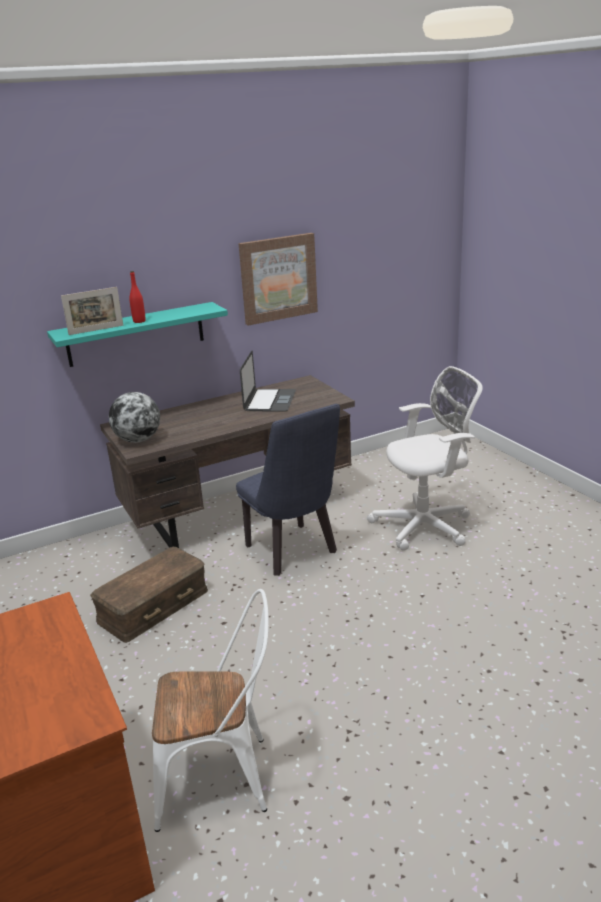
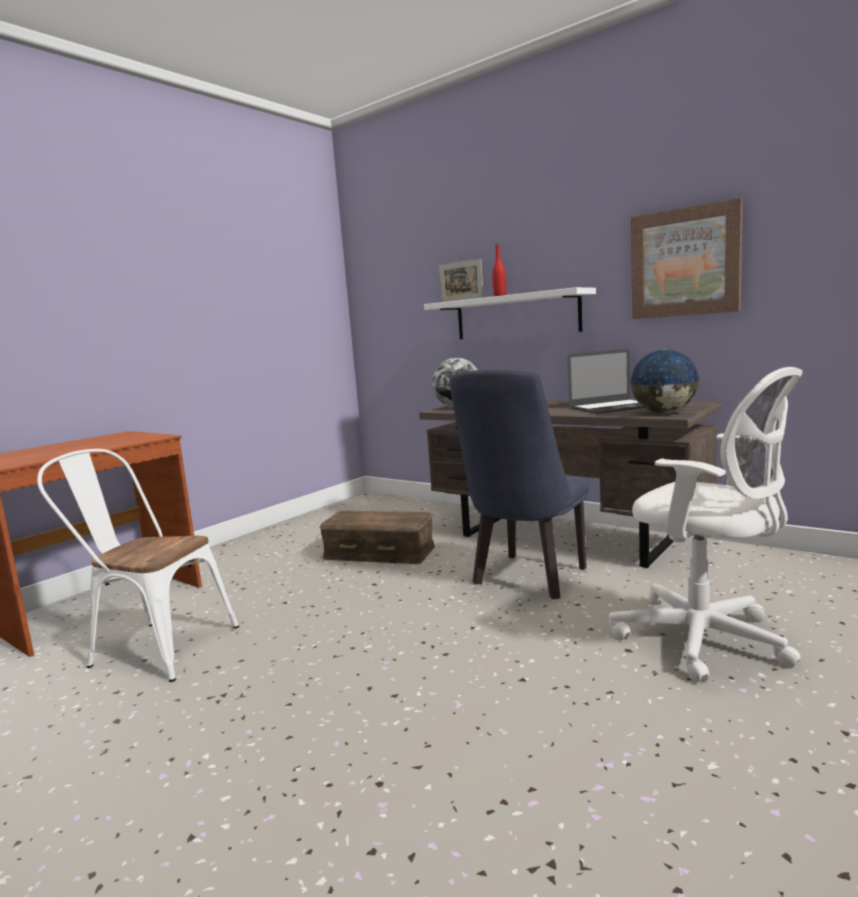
camera: 65 degrees right, 15 degrees down
turquoise shelf [47,302,228,367] -> white shelf [424,287,596,339]
white chair [152,589,269,832] -> white chair turned 135 degrees clockwise [37,449,239,682]
none -> globe [630,350,700,413]

